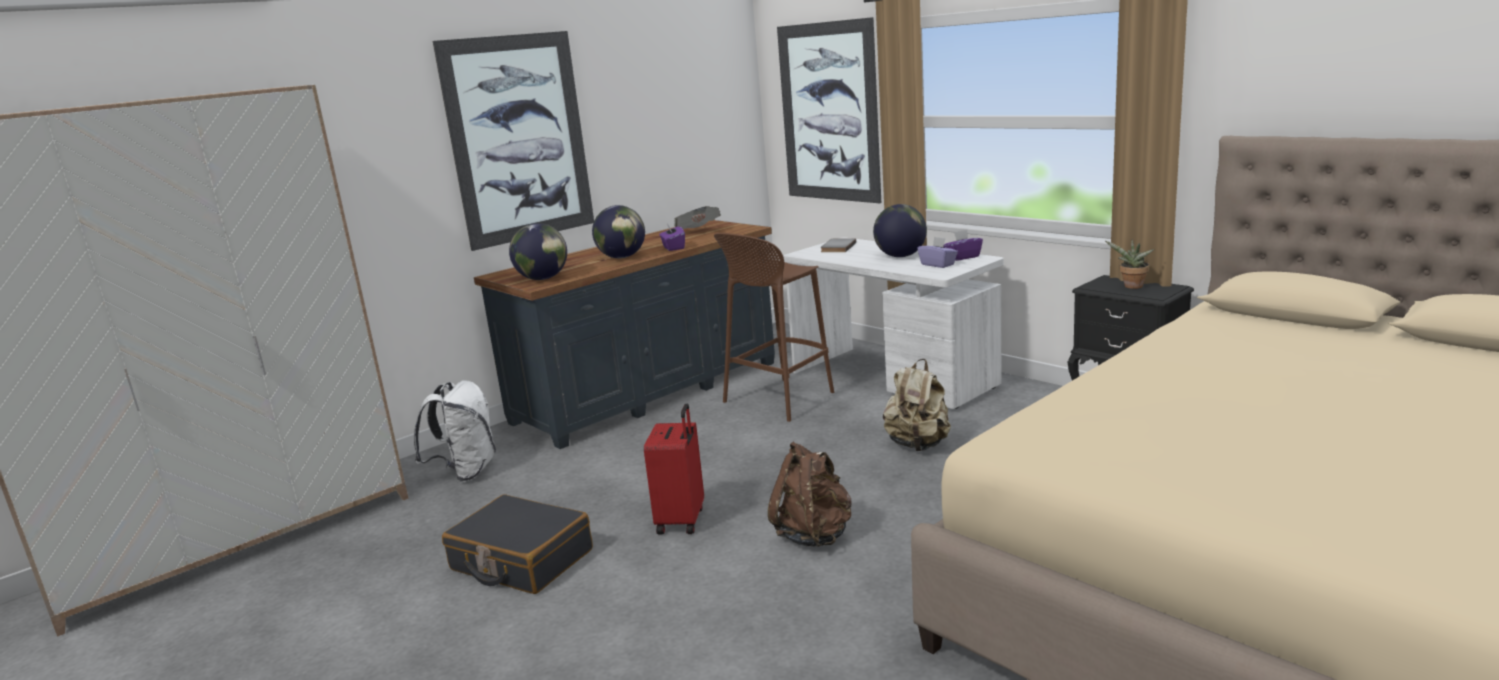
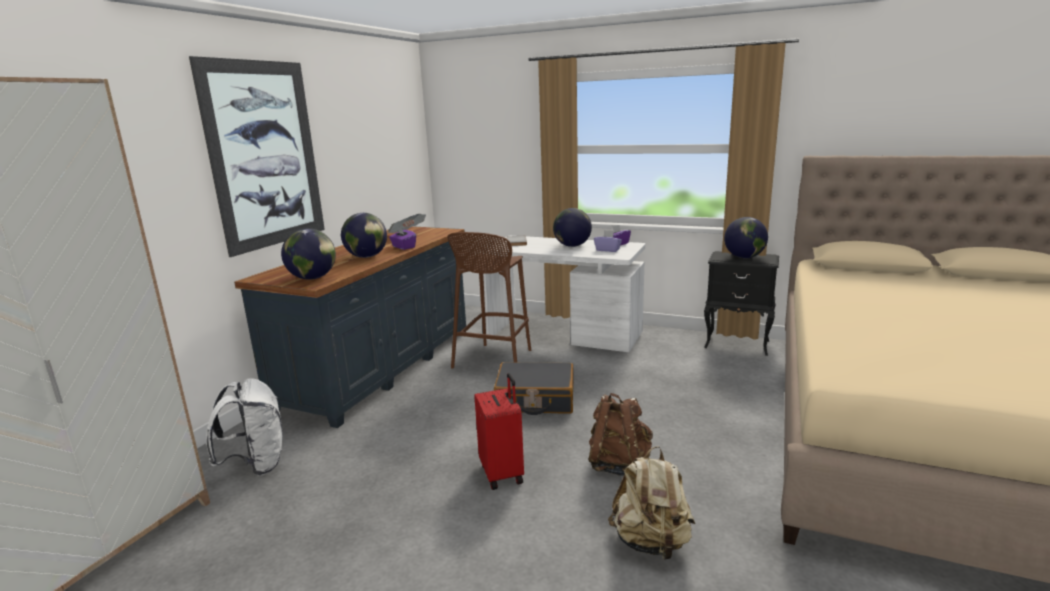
camera: 25 degrees left, 0 degrees up
black suitcase [442,494,593,594] -> black suitcase moved to [494,362,574,415]
picture [777,17,881,203] -> none
beige backpack [883,359,951,451] -> beige backpack moved to [608,446,695,561]
potted plant [1105,239,1154,289] -> globe [724,217,768,258]

